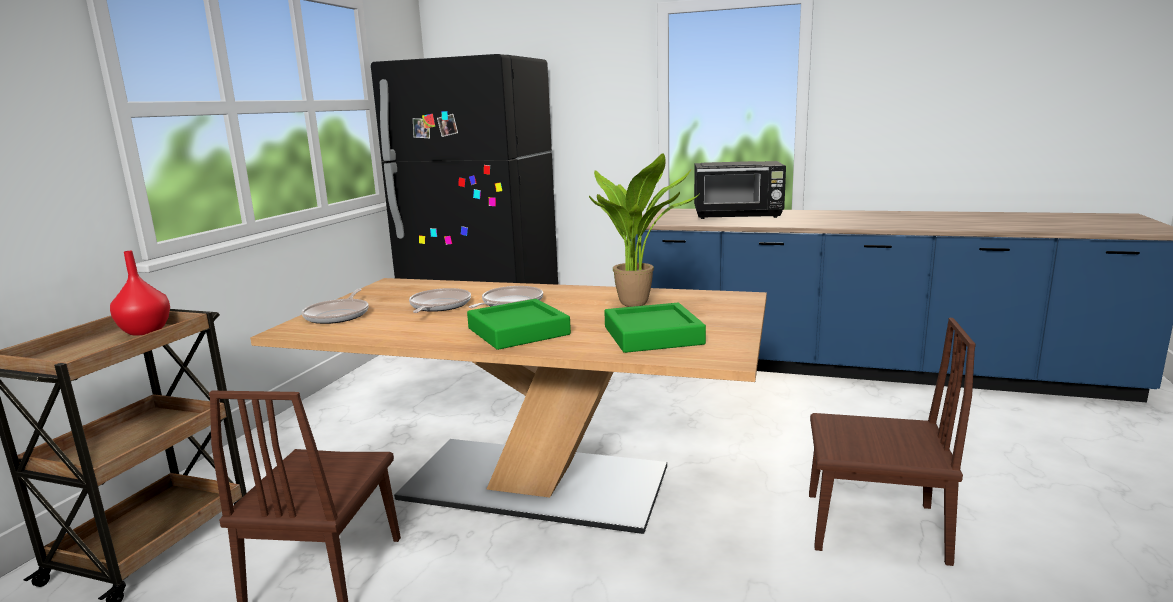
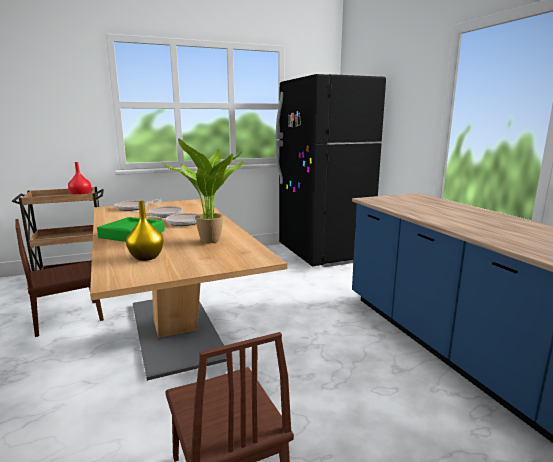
camera: 50 degrees right, 0 degrees up
green tray [604,303,706,353] -> yellow vase [126,201,164,261]
black microwave [694,161,786,219] -> none

